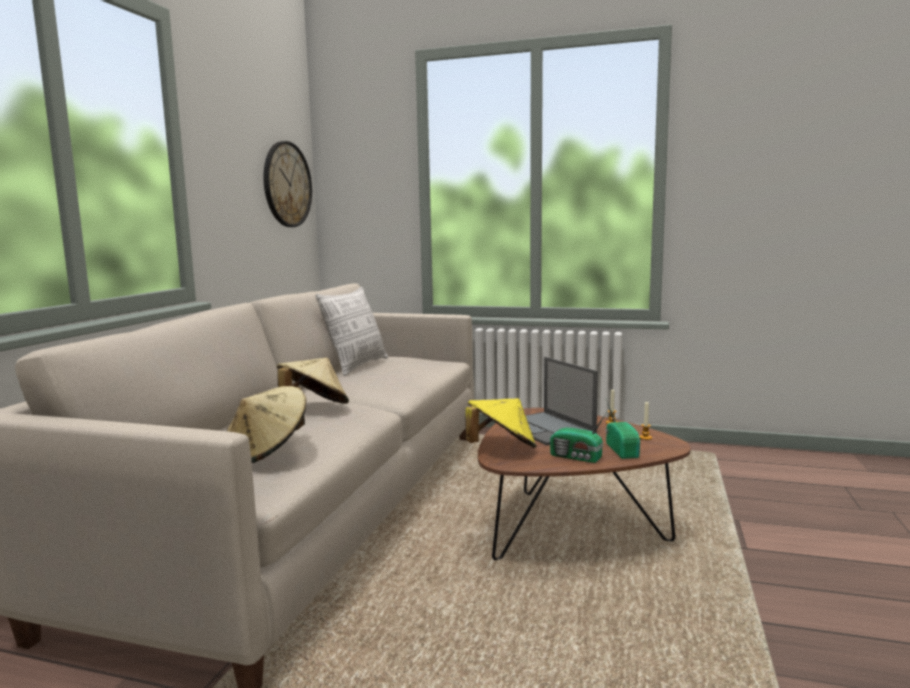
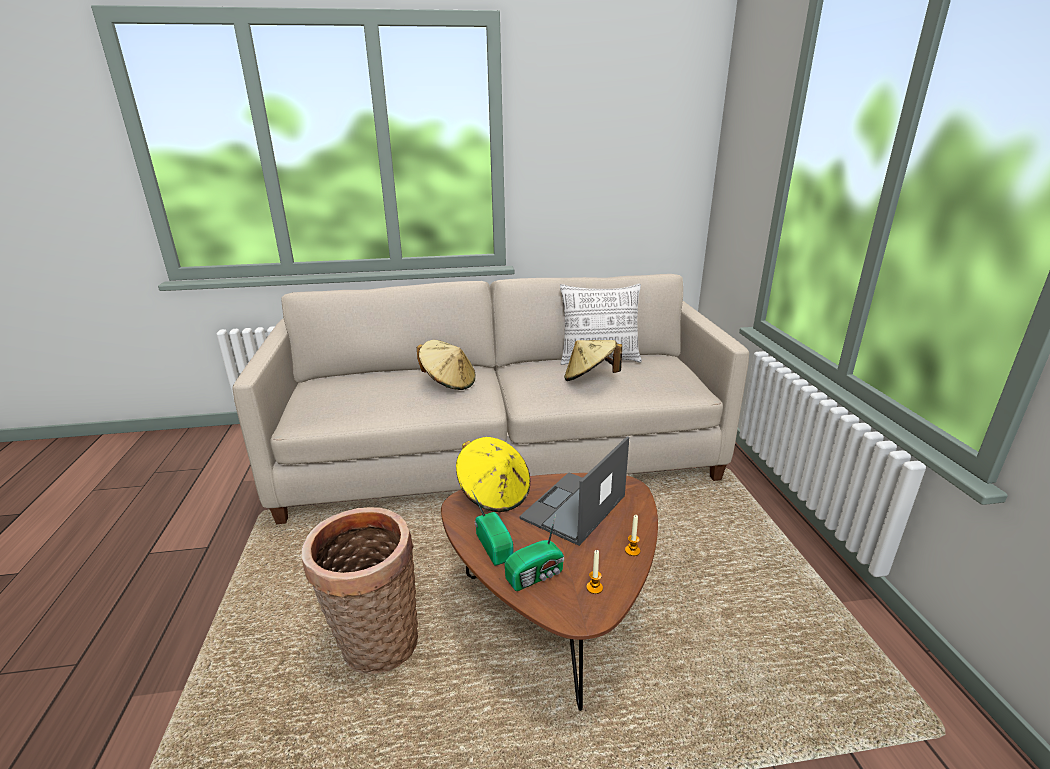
camera: 65 degrees right, 15 degrees up
beige hat [227,386,306,463] -> beige hat moved to [564,340,622,381]
wall clock [264,141,312,227] -> none
radio [550,412,607,463] -> radio turned 150 degrees clockwise [472,491,513,566]
none -> basket [302,507,418,674]

